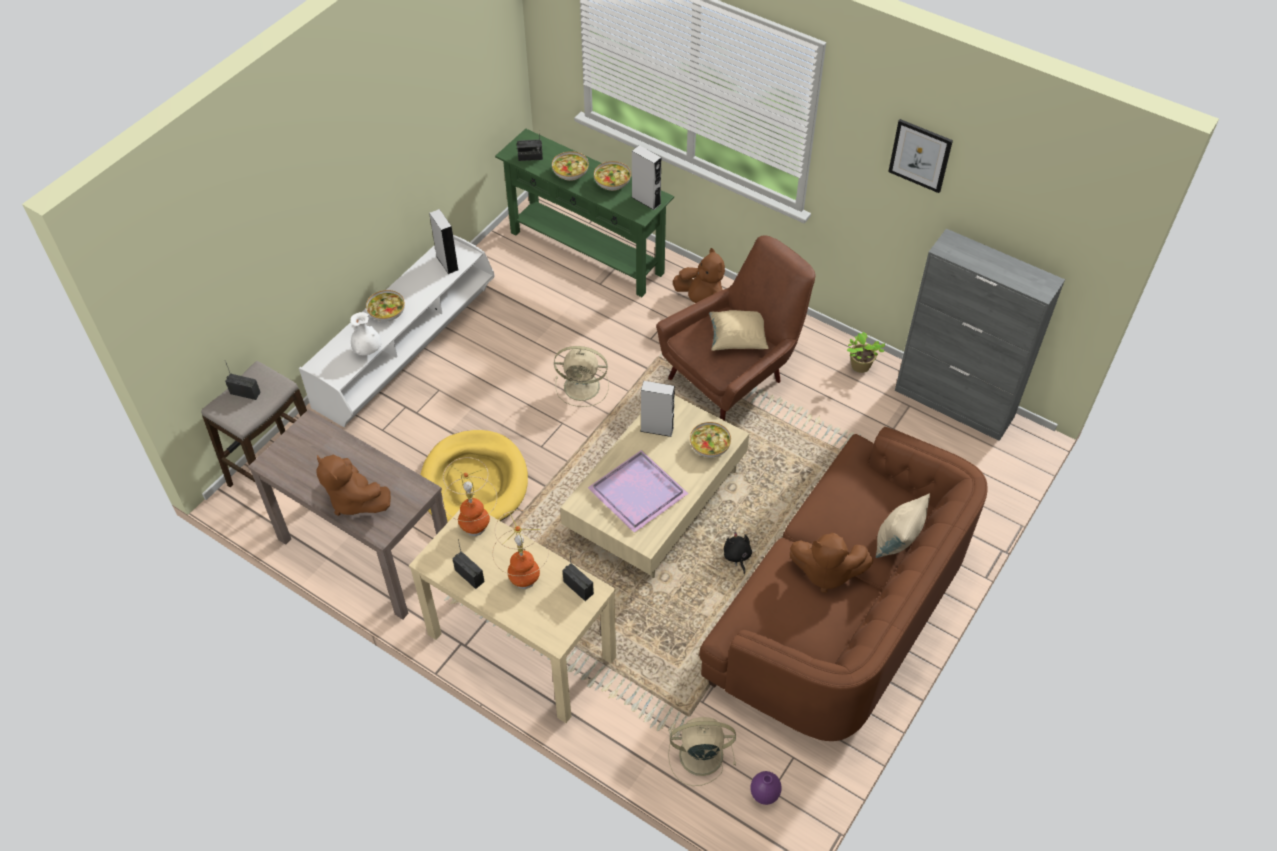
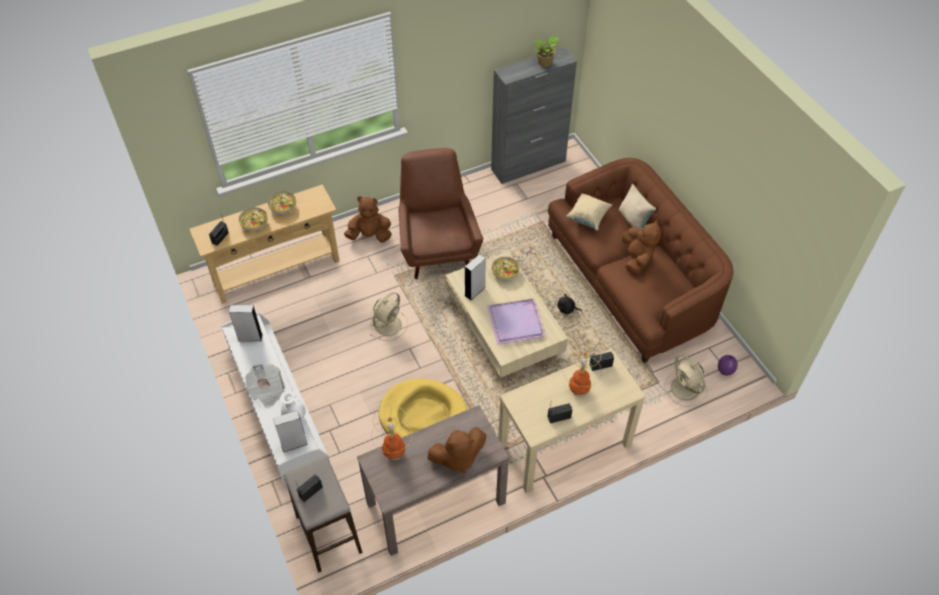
camera: 60 degrees left, 0 degrees up
bowl [366,290,405,322] -> newspaper [245,363,285,408]
table lamp [442,457,497,536] -> table lamp moved to [371,405,412,460]
green console table [495,129,674,297] -> beige console table [189,184,339,304]
grey speaker [632,145,661,210] -> grey speaker moved to [273,411,308,452]
beige fan [668,717,736,786] -> beige fan turned 60 degrees counterclockwise [665,355,707,407]
beige pillow [709,310,769,351] -> beige pillow moved to [566,194,612,230]
brown plush toy [790,533,873,593] -> brown plush toy turned 45 degrees counterclockwise [622,220,661,275]
potted plant [847,332,885,373] -> potted plant moved to [535,35,559,67]
picture [888,119,953,193] -> none

